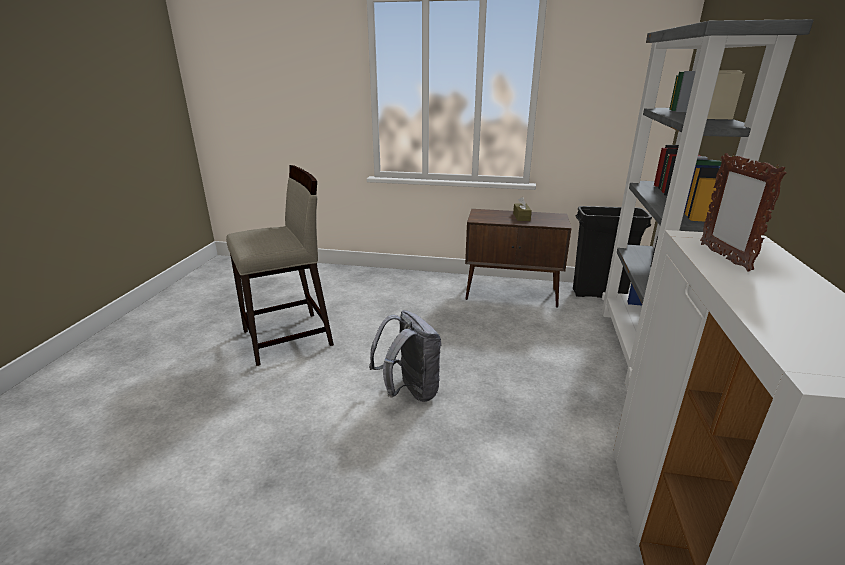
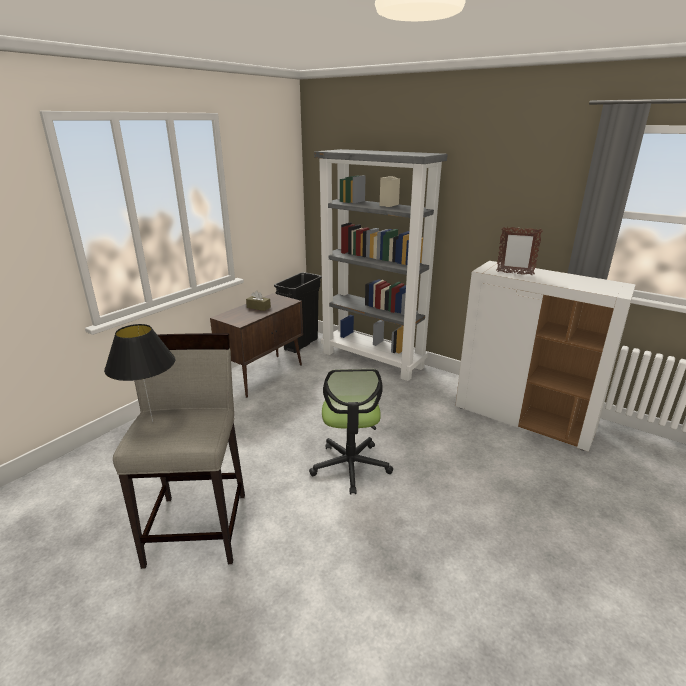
camera: 65 degrees left, 0 degrees up
grey backpack [369,310,442,402] -> office chair [309,369,393,495]
none -> black table lamp [104,324,175,422]

